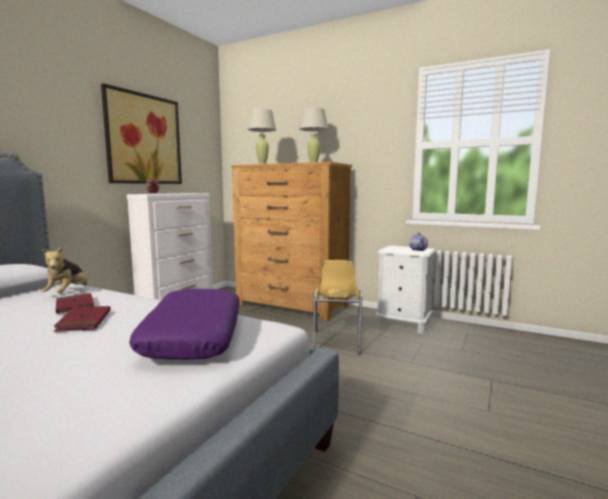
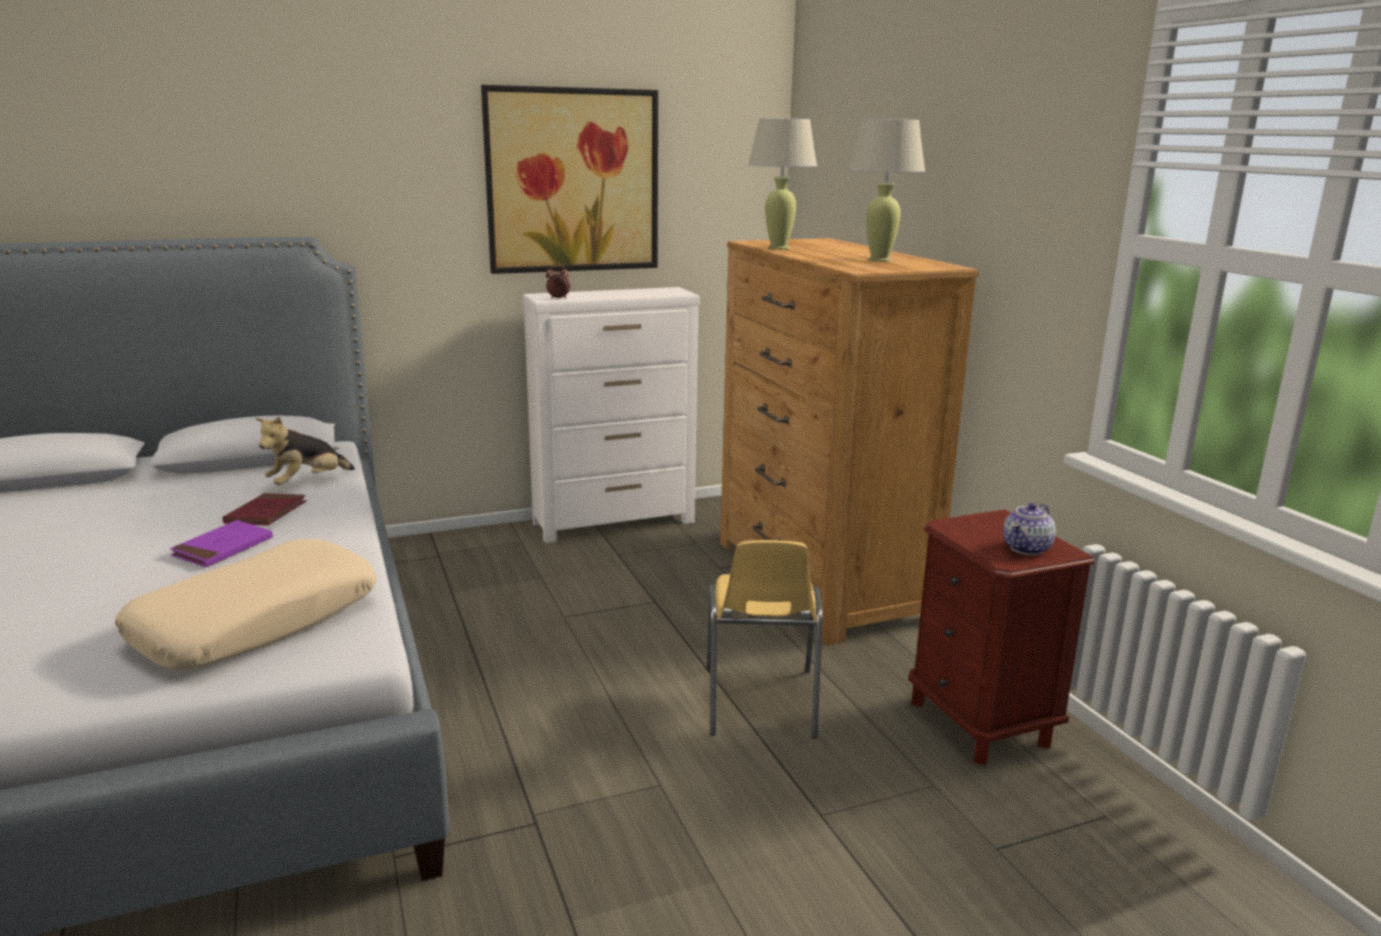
camera: 40 degrees right, 10 degrees up
red book [54,306,111,332] -> purple book [170,520,273,567]
purple pillow [129,289,240,360] -> beige pillow [115,539,376,669]
yellow chair [313,260,362,354] -> yellow chair turned 45 degrees counterclockwise [707,540,823,739]
white nightstand [376,246,436,334] -> brown nightstand [908,510,1095,765]

